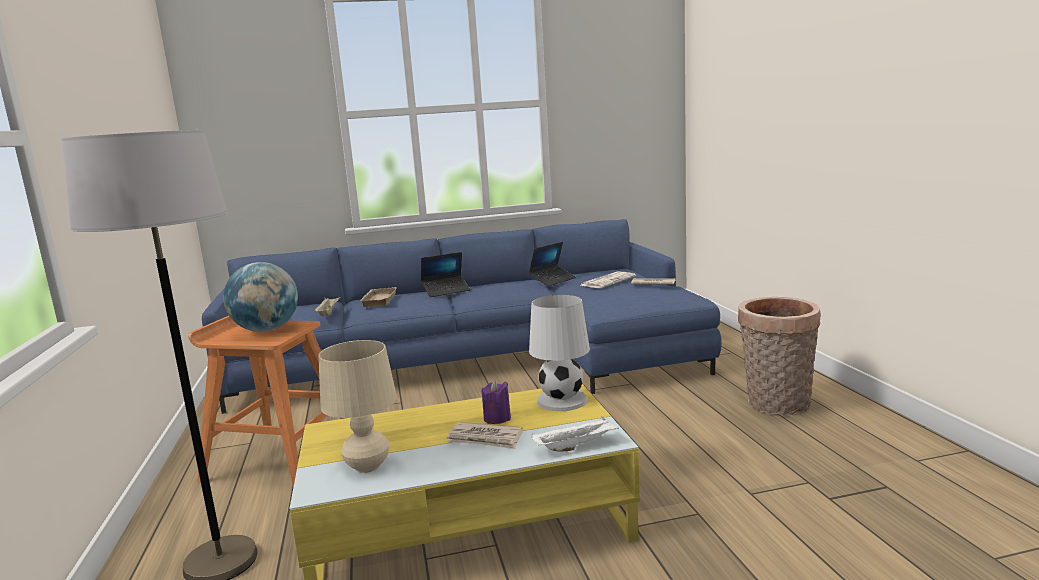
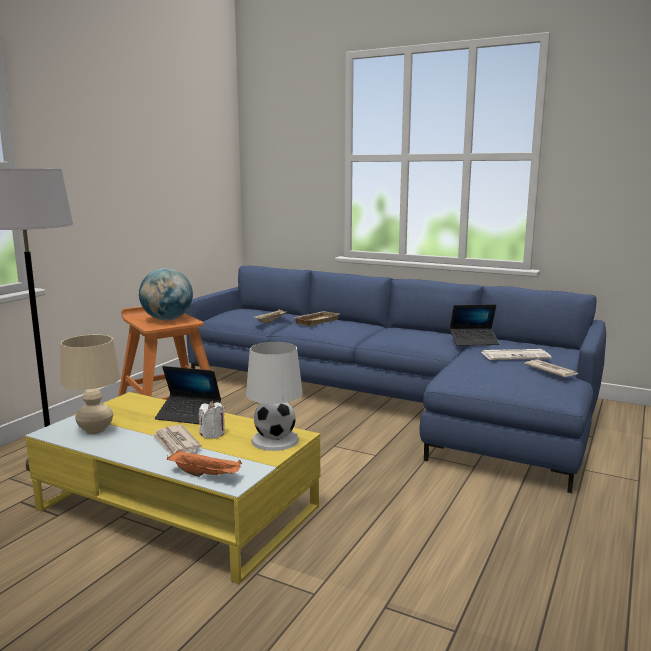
camera: 40 degrees right, 0 degrees up
laptop [421,252,471,297] -> laptop moved to [155,366,221,424]
purple candle [482,380,511,424] -> white candle [199,401,225,439]
white tray [531,416,619,451] -> orange tray [167,450,242,477]
basket [738,297,820,416] -> none

